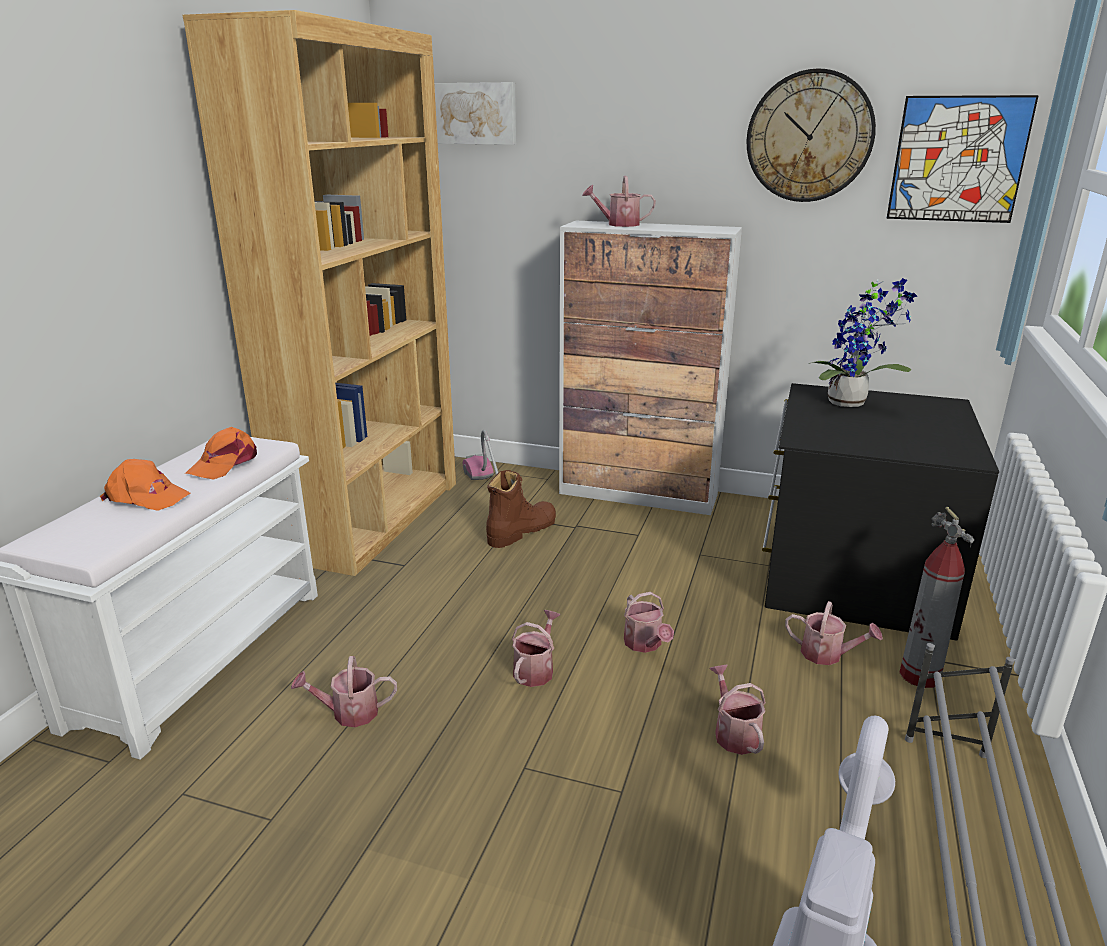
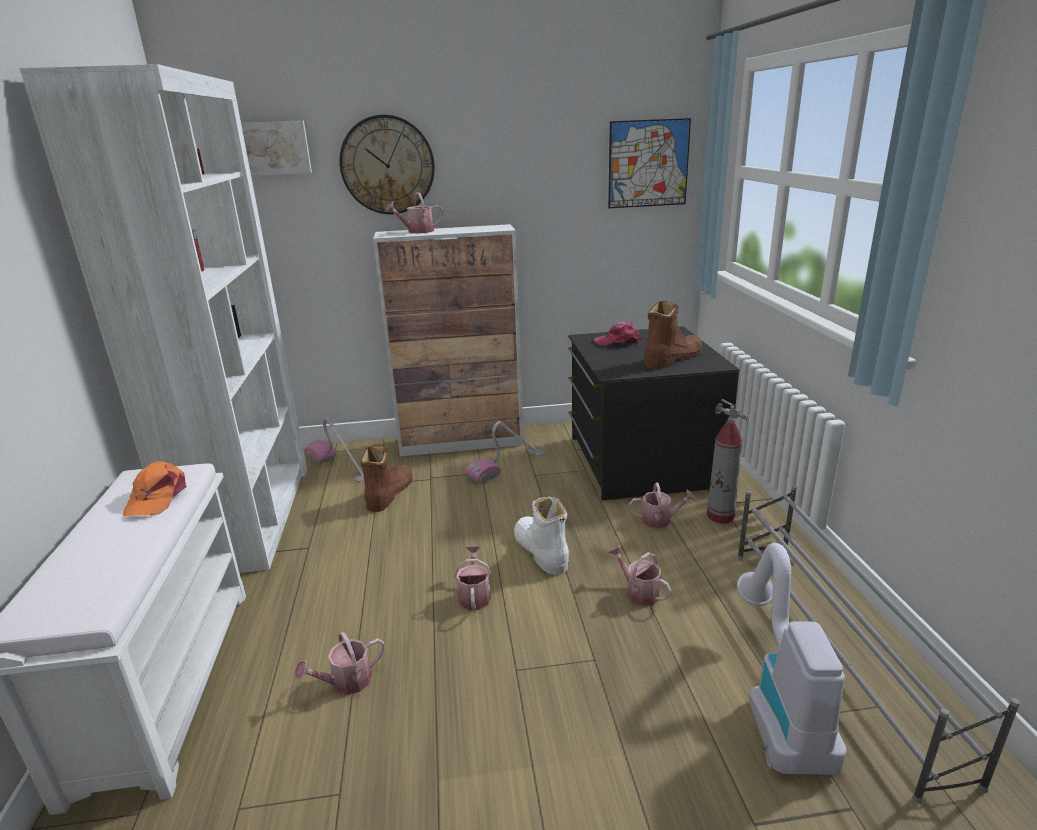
camera: 25 degrees left, 0 degrees up
orange cap [100,459,191,511] -> none
brown bookcase [183,10,456,576] -> white bookcase [19,64,307,573]
watering can [624,592,674,653] -> white boot [514,497,569,575]
wall clock [747,69,876,202] -> wall clock moved to [339,115,435,214]
potted plant [809,278,917,407] -> pink cap [594,321,642,346]
none -> vacuum cleaner [465,421,545,484]
none -> brown boot [644,301,702,369]

